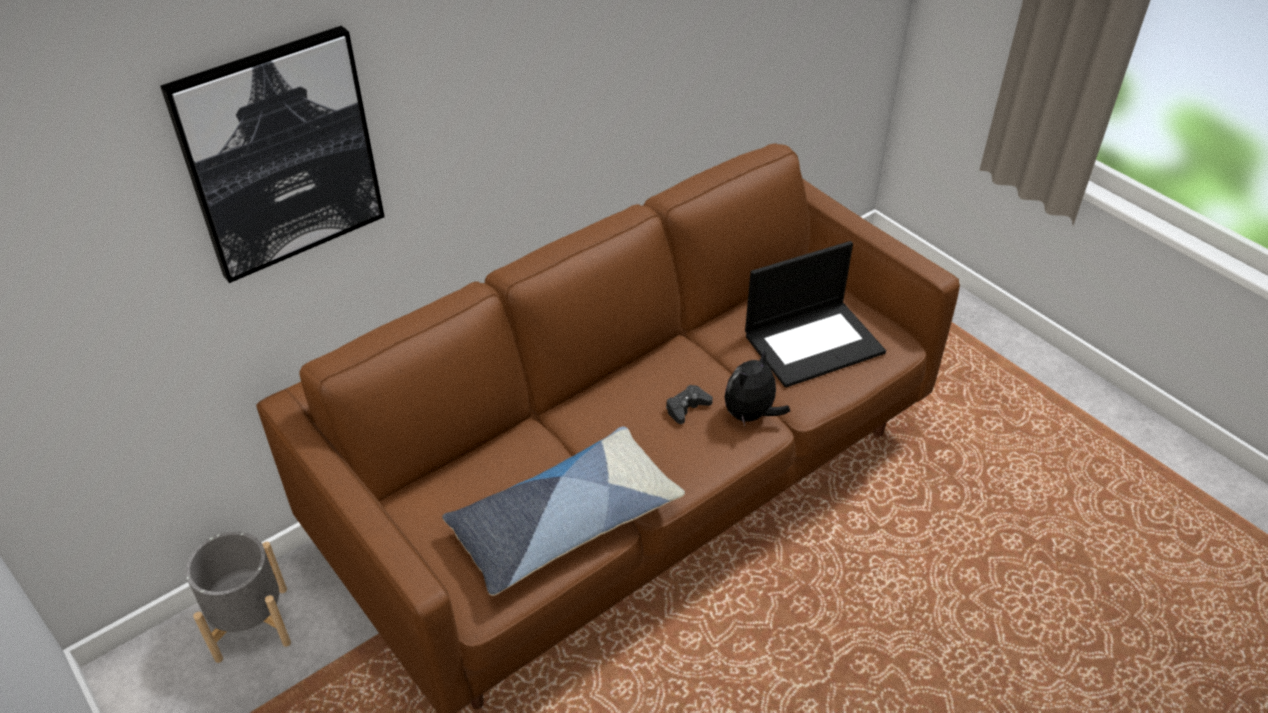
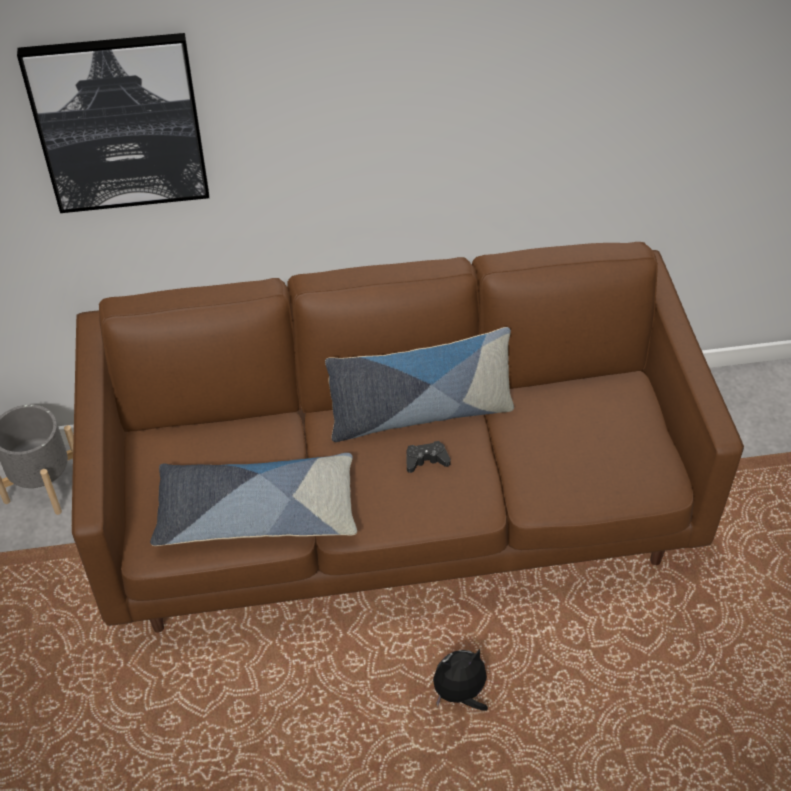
camera: 30 degrees right, 5 degrees up
plush toy [724,349,790,426] -> plush toy moved to [433,649,488,711]
laptop [745,241,886,388] -> none
none -> pillow [325,327,514,442]

